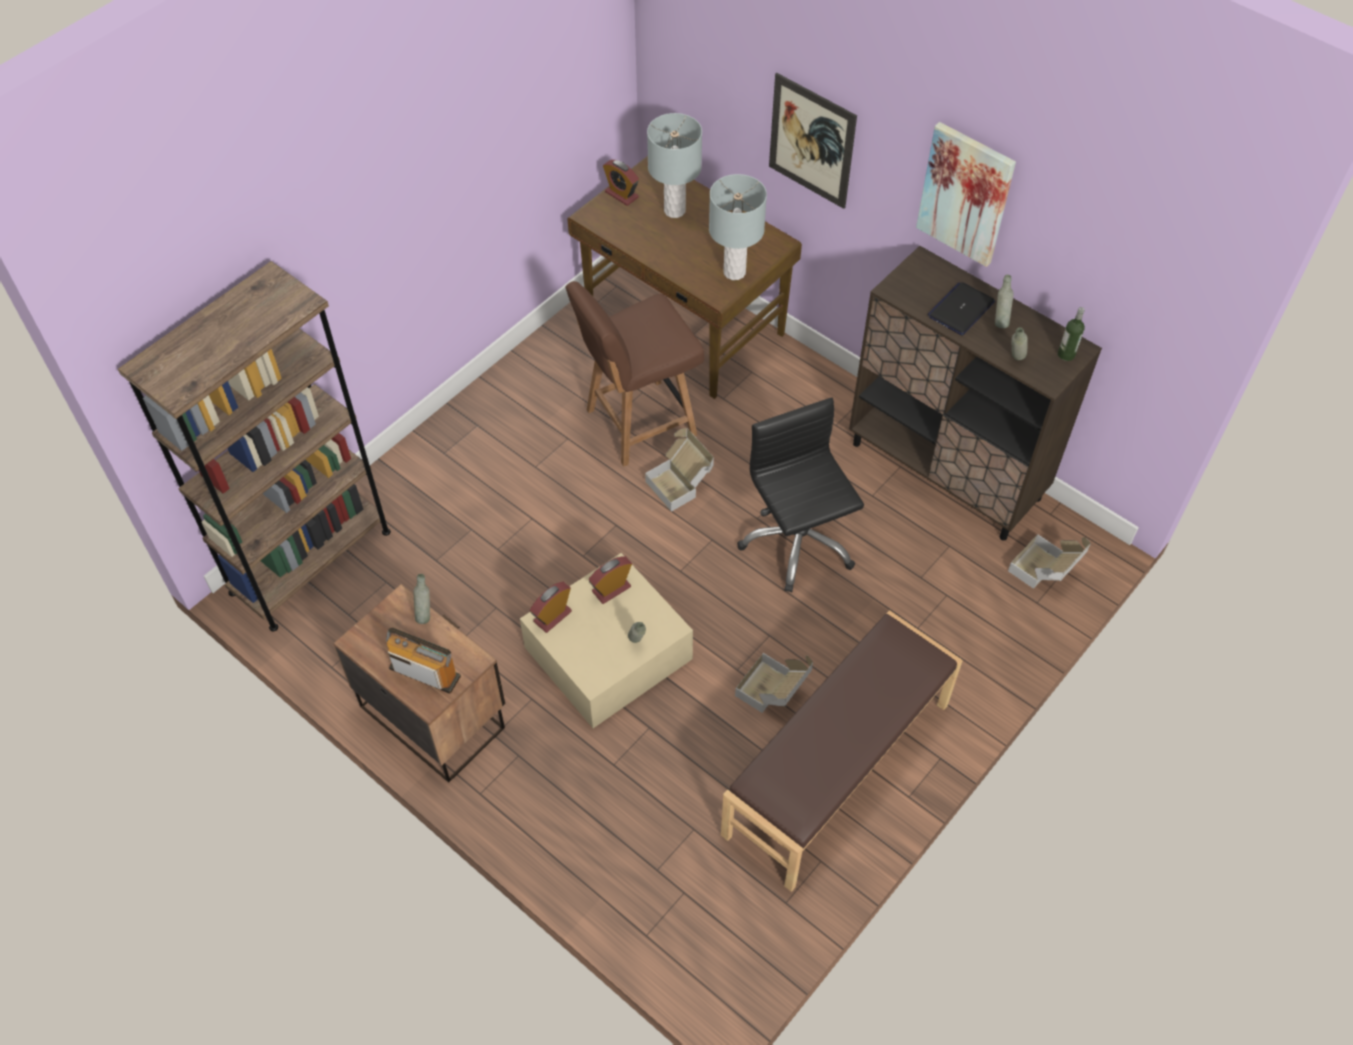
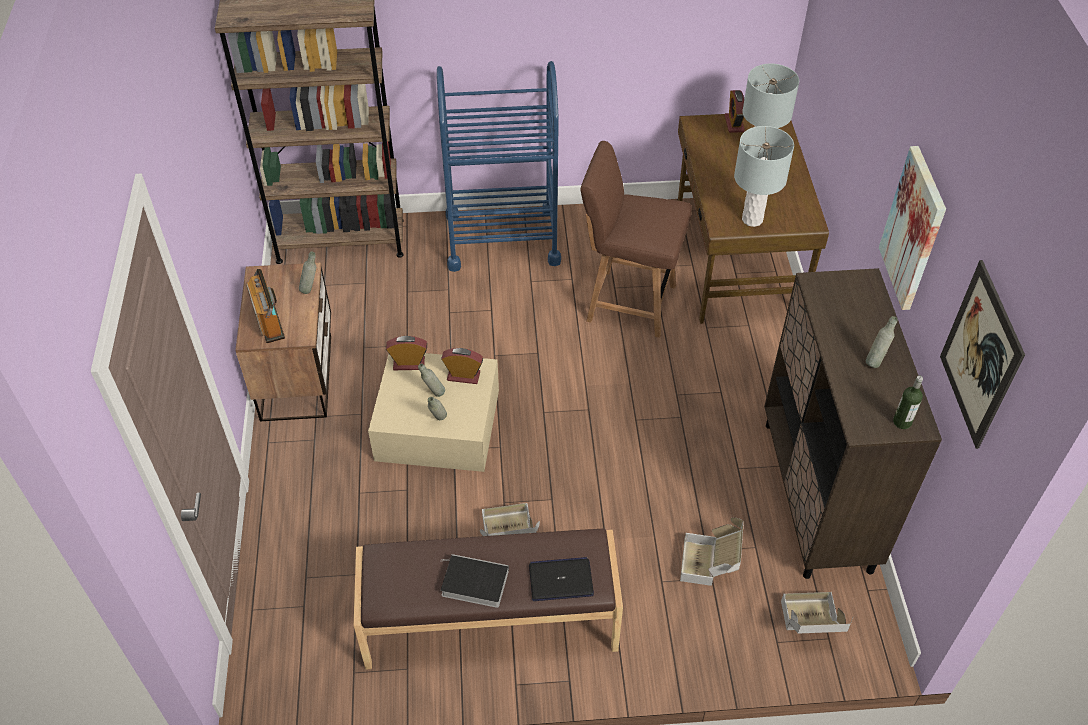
camera: 45 degrees right, 5 degrees down
cardboard box [645,428,714,512] -> cardboard box moved to [680,517,744,586]
black office chair [737,398,864,592] -> none
picture [769,73,857,209] -> picture moved to [940,260,1025,449]
laptop [928,282,995,335] -> laptop moved to [529,557,594,601]
grey bottle [1012,327,1028,360] -> grey bottle moved to [418,363,445,397]
none -> blue cart [437,61,561,272]
none -> book [441,554,509,608]

